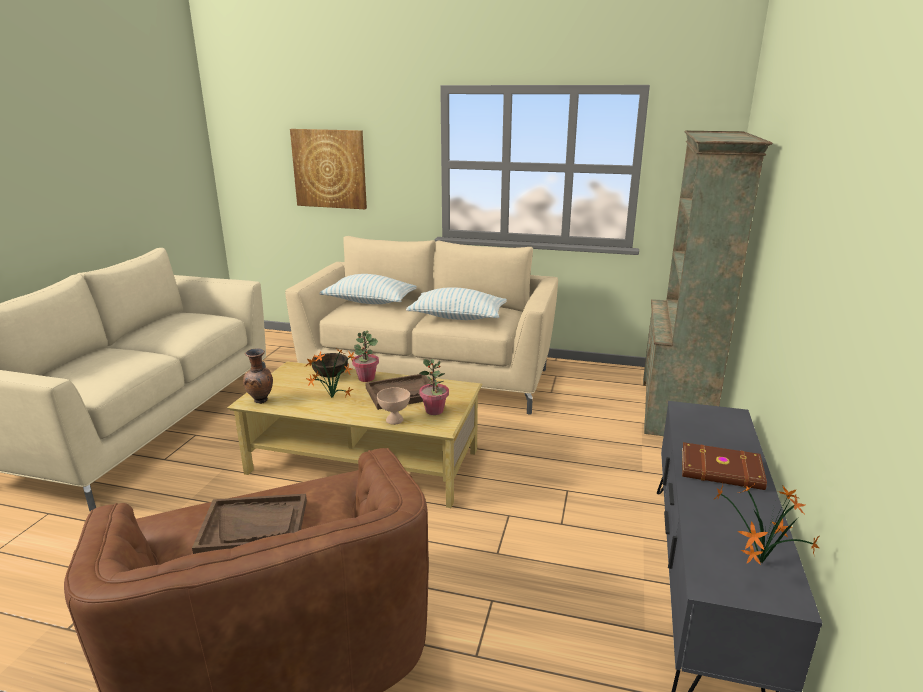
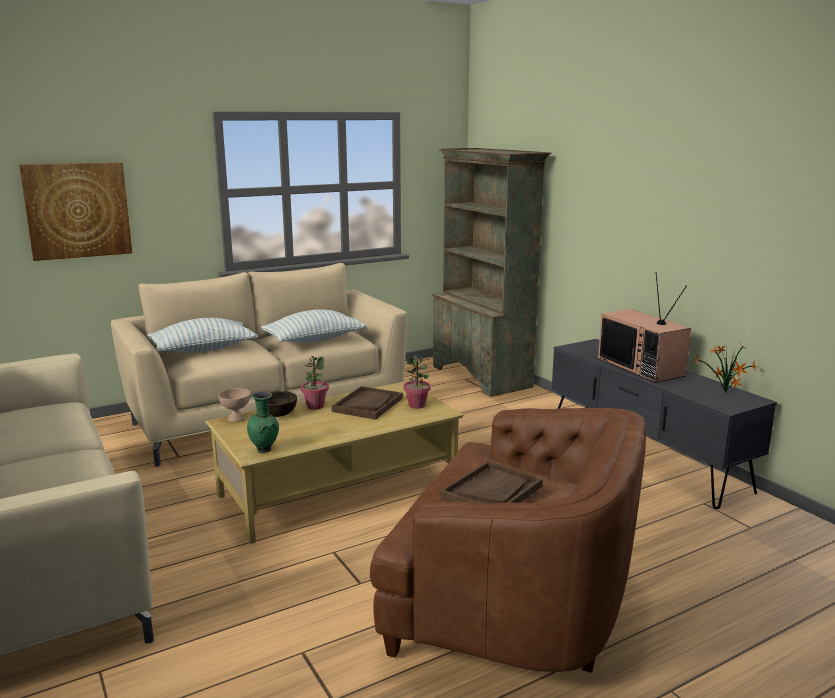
camera: 45 degrees left, 5 degrees down
brown vase [243,348,273,404] -> green vase [247,391,279,453]
potted plant [306,348,356,398] -> none
beige bowl [377,387,410,425] -> beige bowl moved to [218,388,251,422]
brown book [682,442,767,490] -> television [598,272,691,383]

